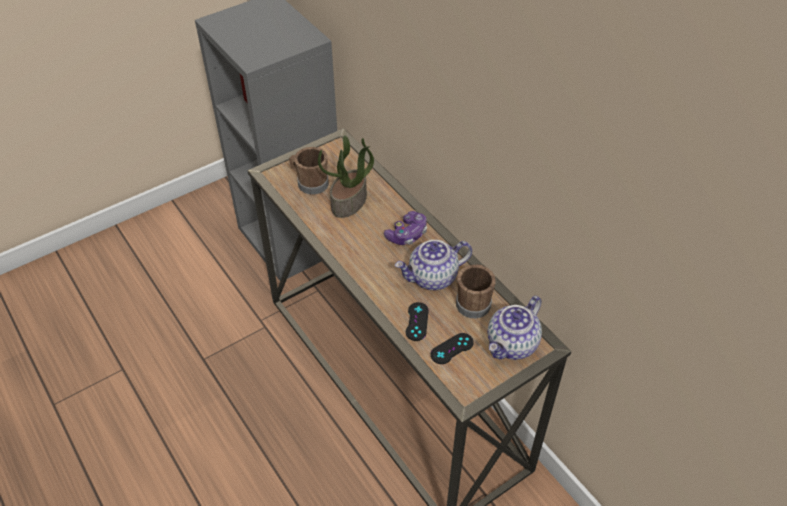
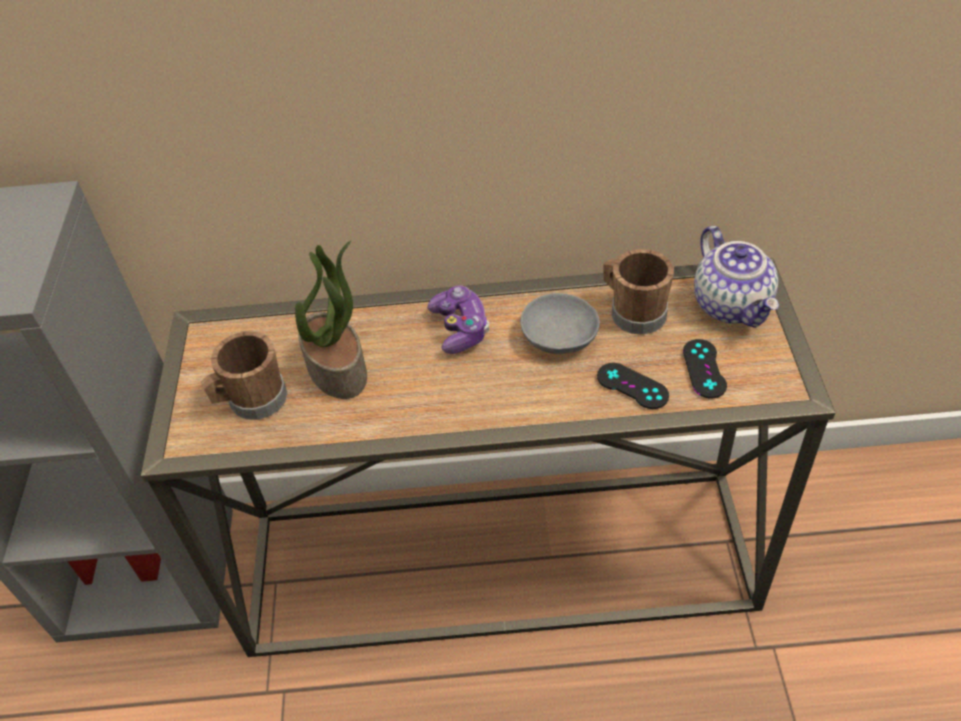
camera: 55 degrees left, 0 degrees up
teapot [395,240,472,290] -> grey bowl [520,293,600,354]

